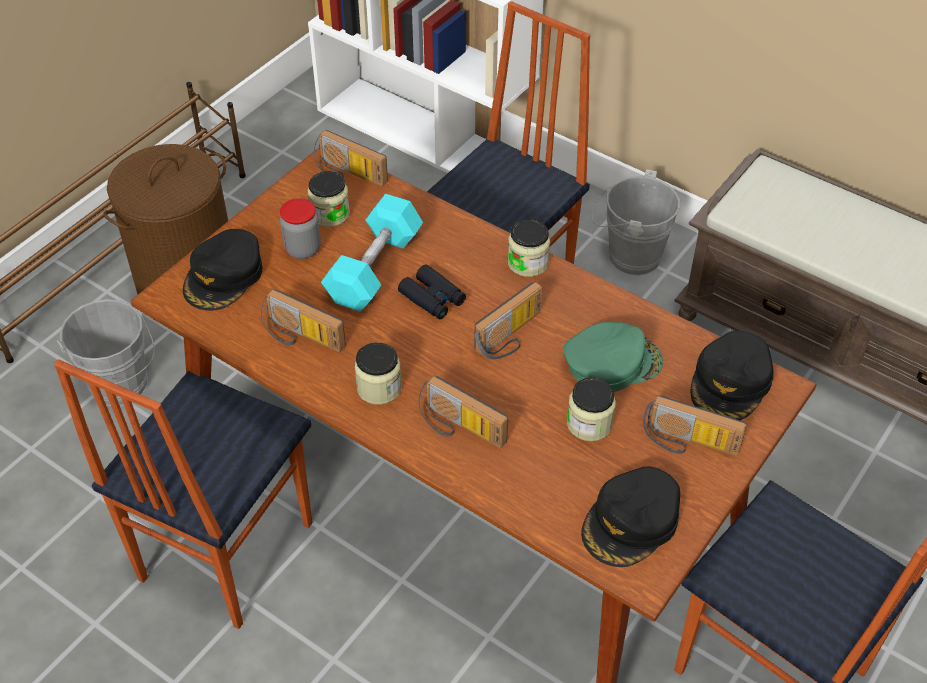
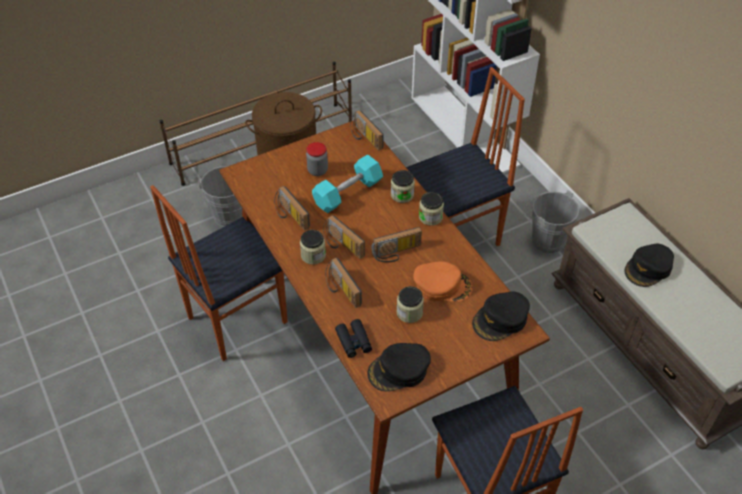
camera: 25 degrees right, 0 degrees up
black cap [183,229,262,311] -> black cap moved to [624,244,674,287]
jar [308,171,350,227] -> jar moved to [391,170,415,203]
black binoculars [398,264,466,319] -> black binoculars moved to [335,319,372,358]
green cap [564,322,663,392] -> orange cap [413,261,472,302]
radio [643,395,747,456] -> radio moved to [323,215,365,259]

